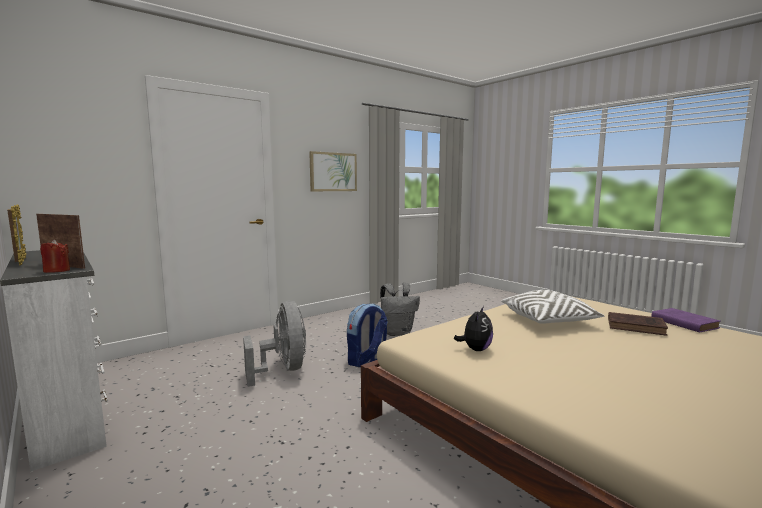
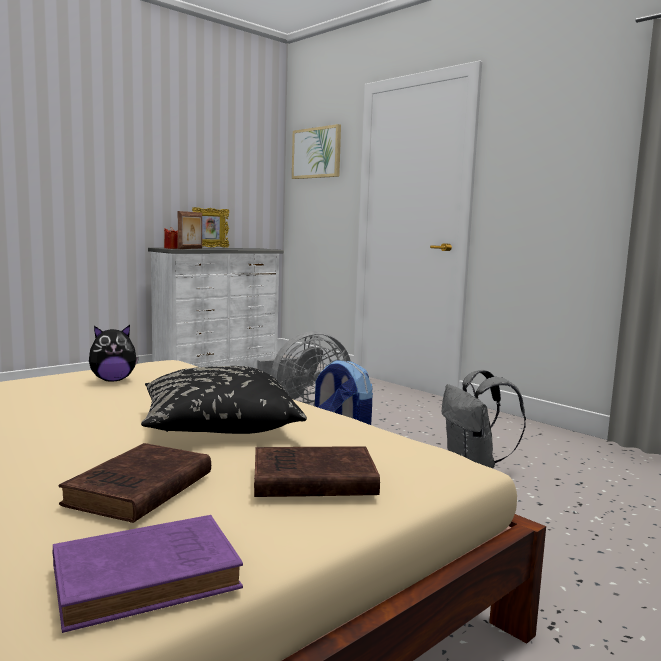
camera: 85 degrees right, 0 degrees up
picture [309,151,357,191] -> picture moved to [292,124,341,179]
plush toy [454,306,493,351] -> plush toy turned 45 degrees counterclockwise [89,325,139,382]
white pillow [501,290,604,323] -> black pillow [141,366,307,434]
none -> brown book [254,446,380,497]

